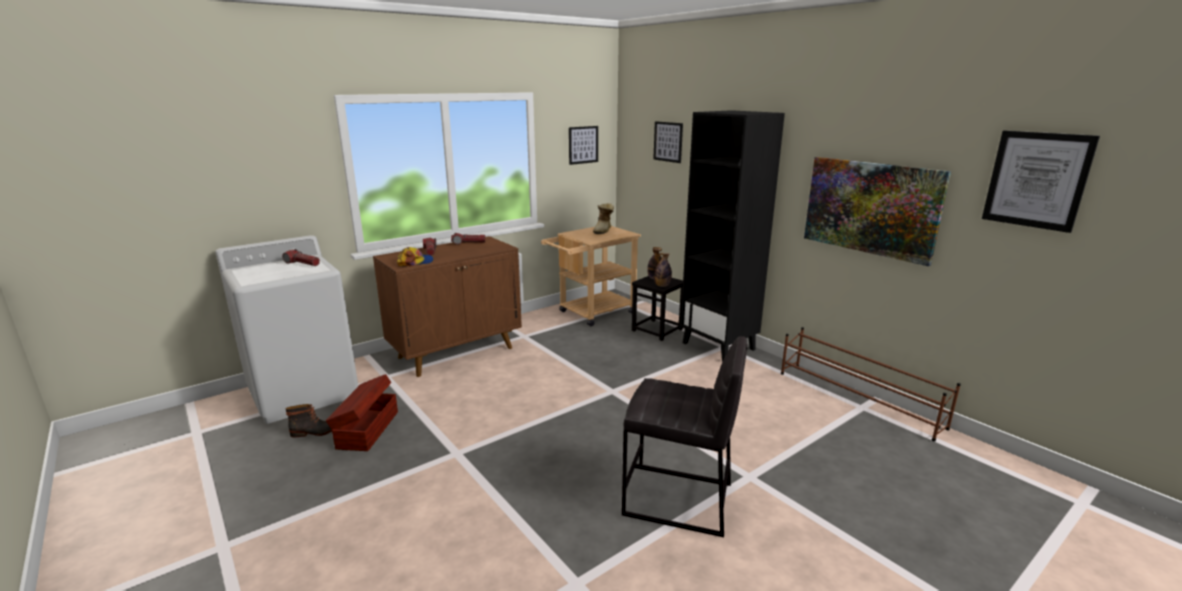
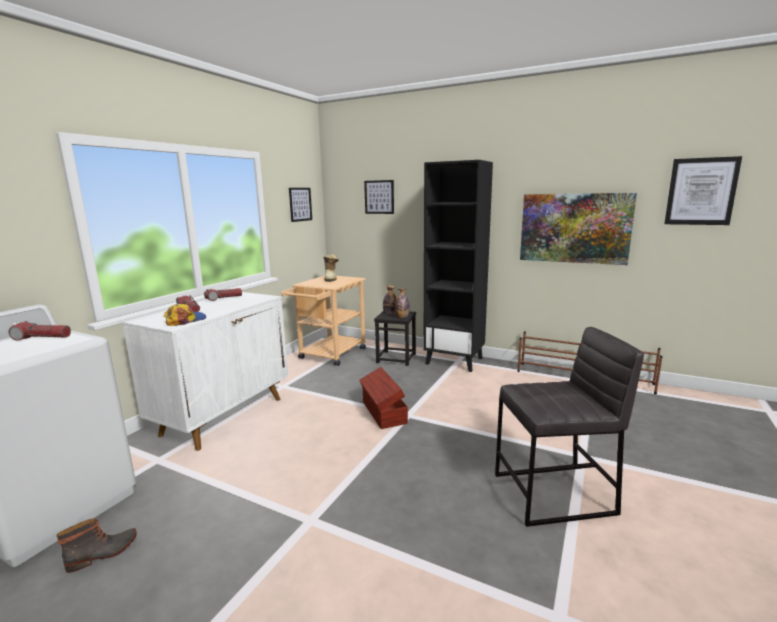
camera: 25 degrees left, 5 degrees down
brown storage box [326,374,398,451] -> brown storage box moved to [359,367,408,429]
brown cabinet [373,236,522,377] -> white cabinet [122,292,288,451]

